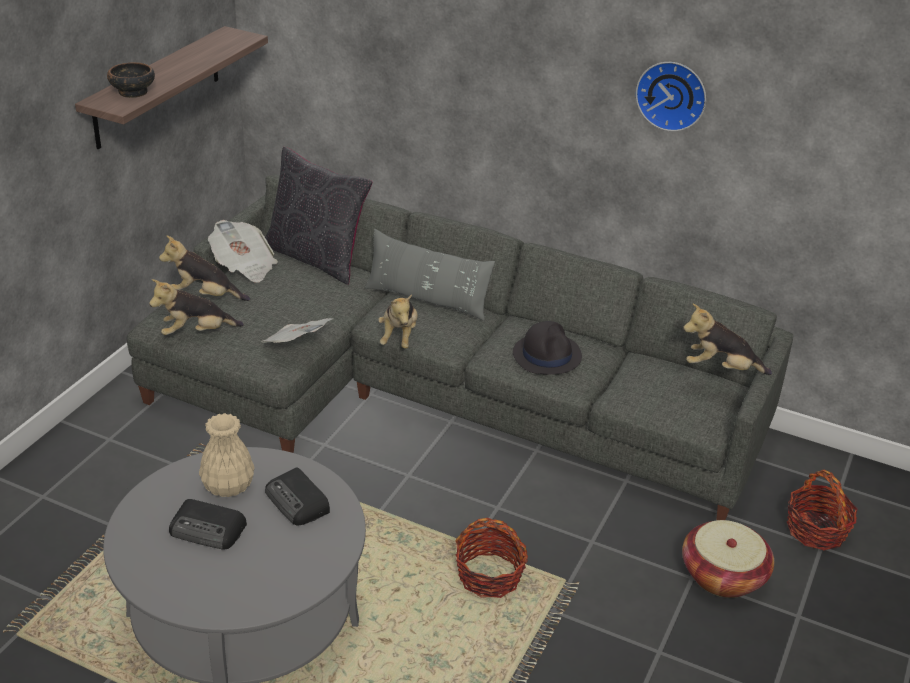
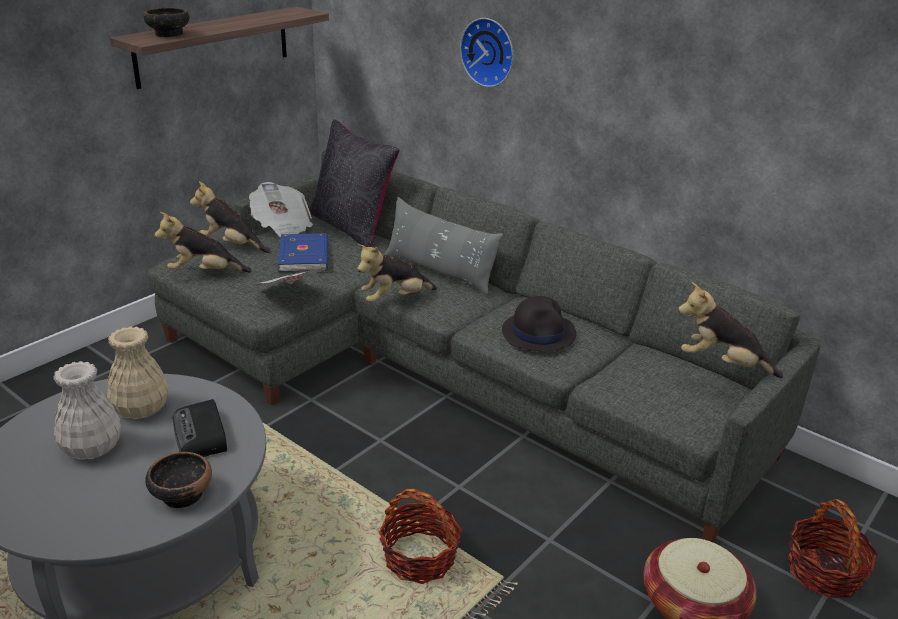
camera: 15 degrees right, 5 degrees down
radio [169,499,247,550] -> white vase [53,361,121,460]
plush toy [378,294,418,349] -> plush toy turned 45 degrees clockwise [357,244,437,302]
wall clock [636,62,706,132] -> wall clock moved to [460,18,513,87]
none -> bowl [145,452,212,508]
none -> blue book [278,233,328,272]

